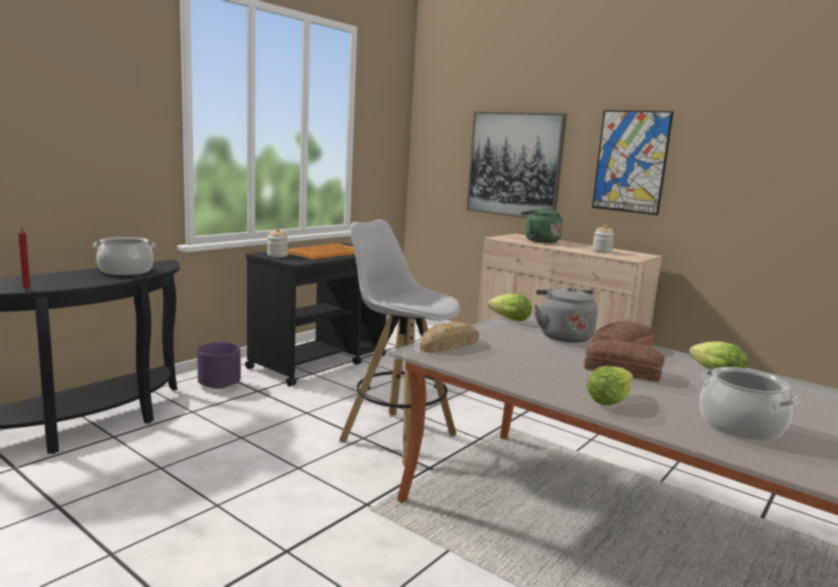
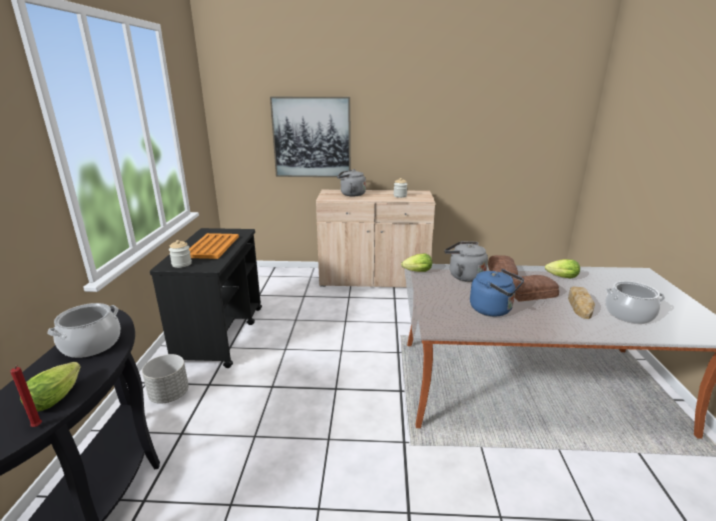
camera: 35 degrees left, 10 degrees up
purple planter [197,342,241,389] -> grey planter [142,354,189,404]
white stool [339,219,460,466] -> none
bread [420,321,479,352] -> bread moved to [568,287,595,319]
green kettle [521,207,563,243] -> grey kettle [337,169,366,196]
lettuce [586,366,633,405] -> lettuce moved to [20,362,81,411]
picture [592,110,674,215] -> none
none -> blue kettle [470,269,524,316]

